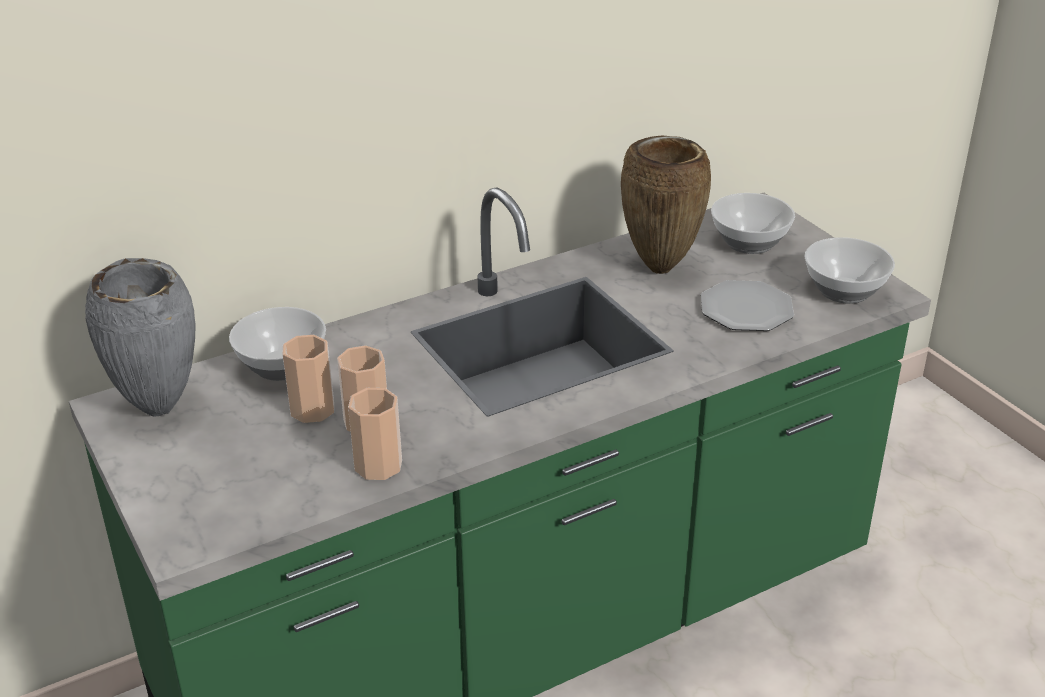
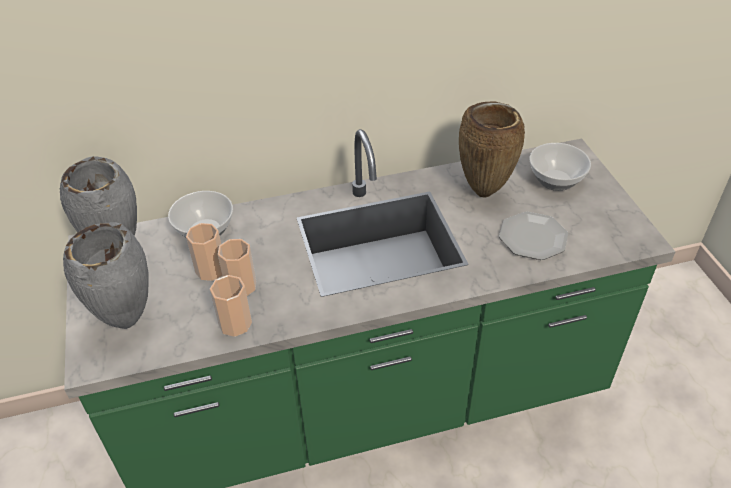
camera: 15 degrees right, 10 degrees up
bowl [805,237,895,304] -> none
none -> grey vase [63,222,149,329]

